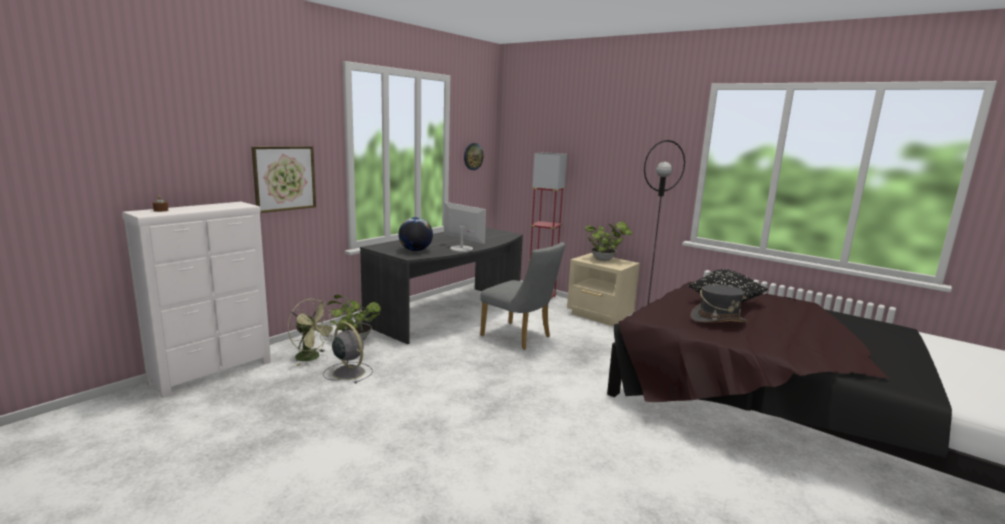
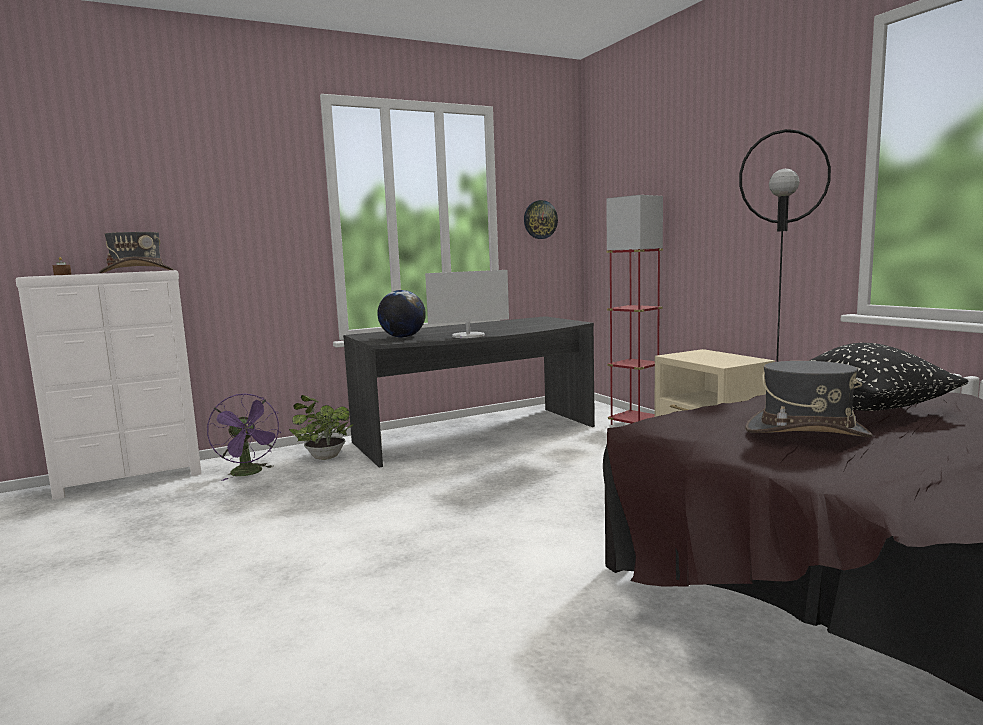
camera: 25 degrees right, 5 degrees down
picture [251,146,316,213] -> none
green fan [288,299,337,366] -> purple fan [207,394,279,481]
grey fan [323,322,373,384] -> none
monitor [444,202,486,252] -> monitor turned 105 degrees clockwise [425,270,509,338]
grey chair [480,242,565,350] -> none
potted plant [584,222,632,261] -> none
none -> grey hat [99,232,173,273]

